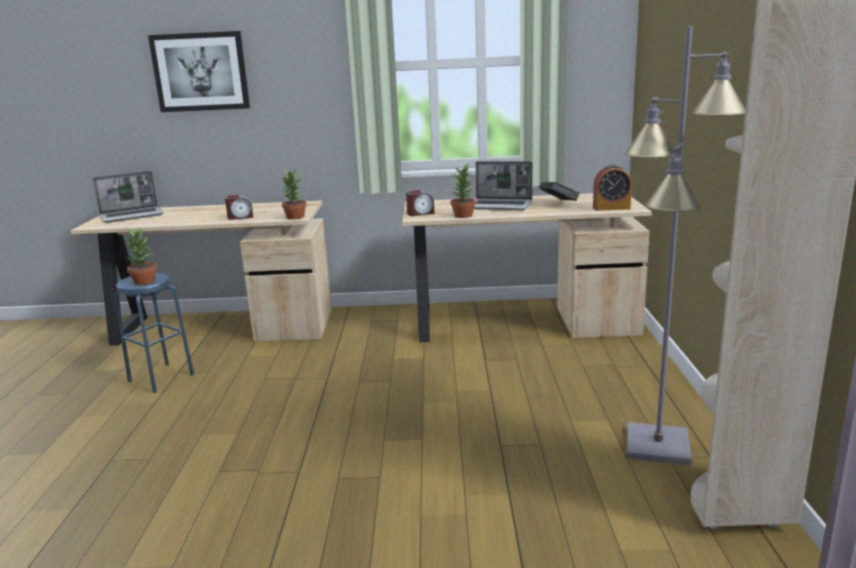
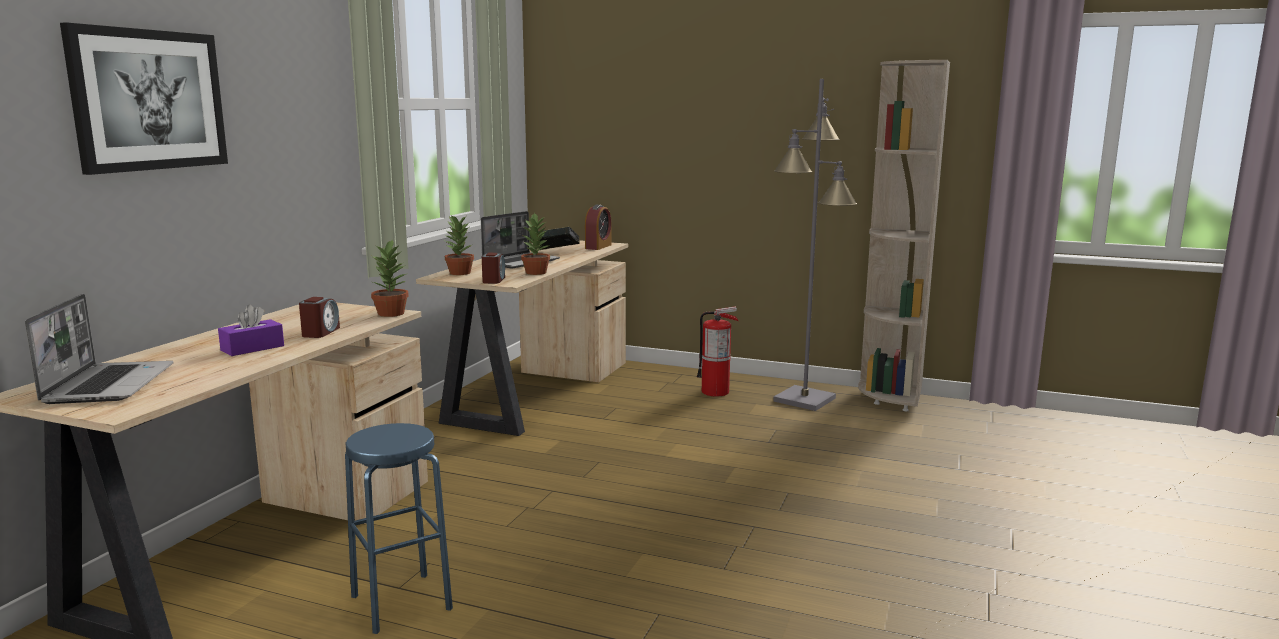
camera: 70 degrees left, 5 degrees down
potted plant [125,227,157,285] -> potted plant moved to [445,215,474,275]
none -> purple tissue box [218,305,284,356]
none -> fire extinguisher [697,306,738,396]

